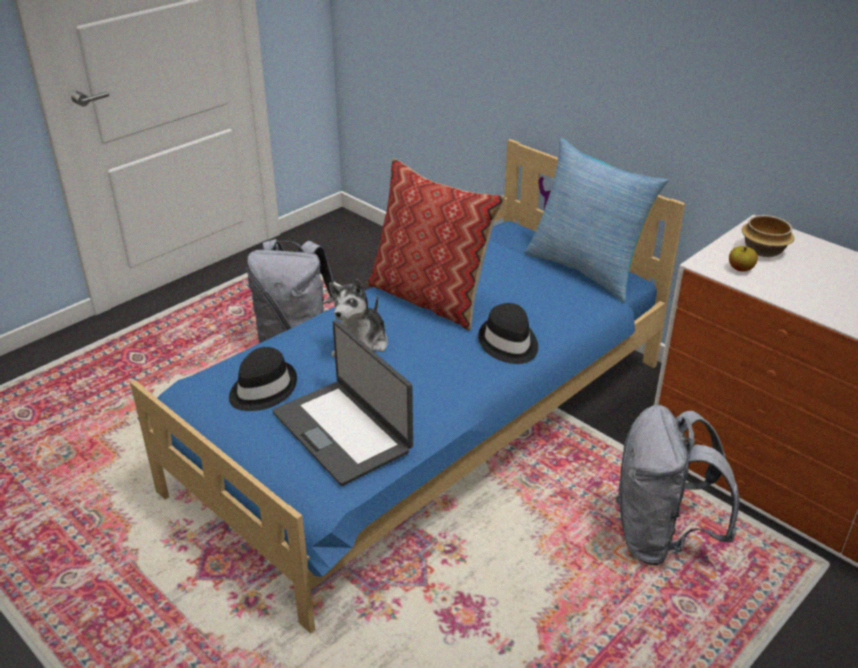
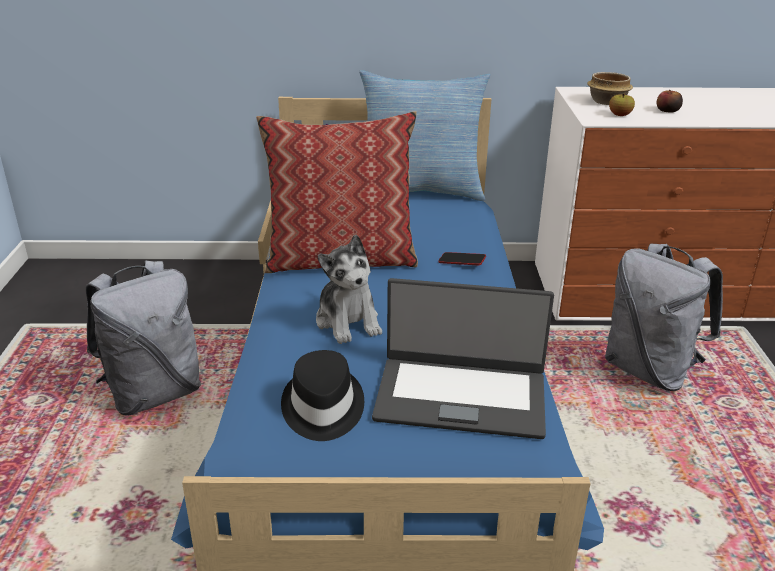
camera: 45 degrees left, 5 degrees down
black hat [478,303,538,364] -> phone [438,252,486,265]
none -> apple [657,89,683,112]

